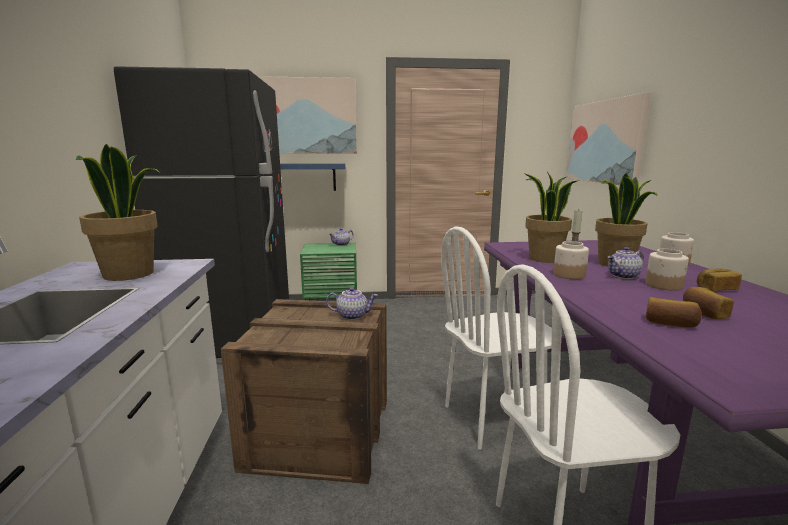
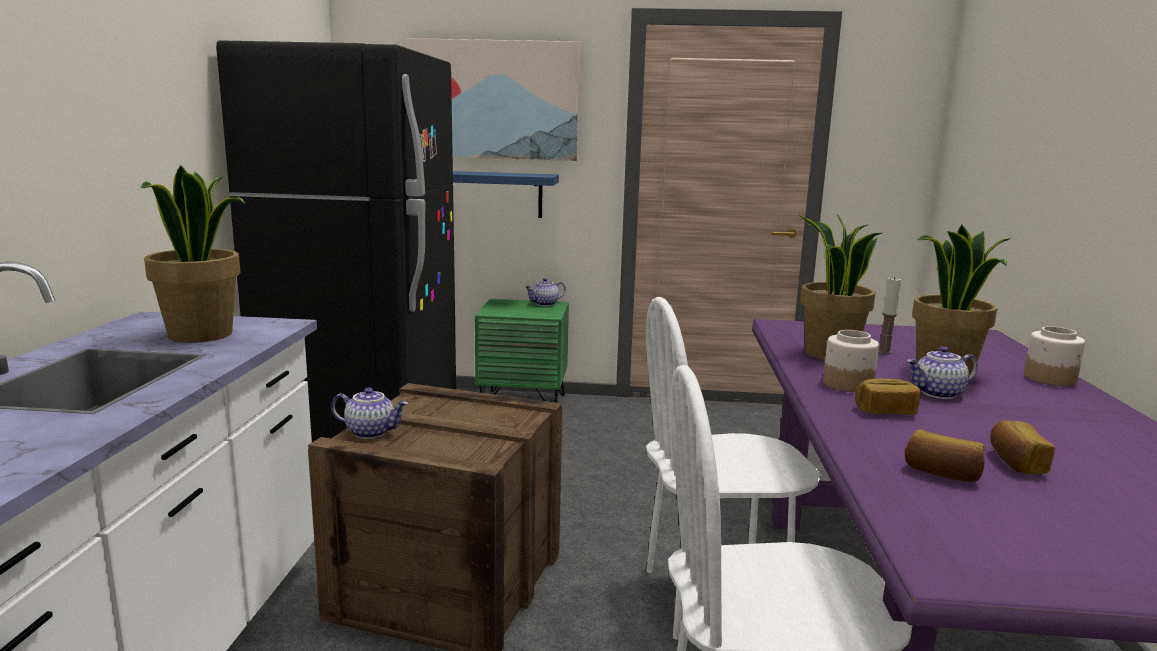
camera: 10 degrees right, 0 degrees up
teapot [326,287,378,320] -> teapot moved to [331,387,408,439]
picture [566,92,651,185] -> none
jar [645,249,689,291] -> none
bread [697,269,742,291] -> bread moved to [855,378,921,415]

